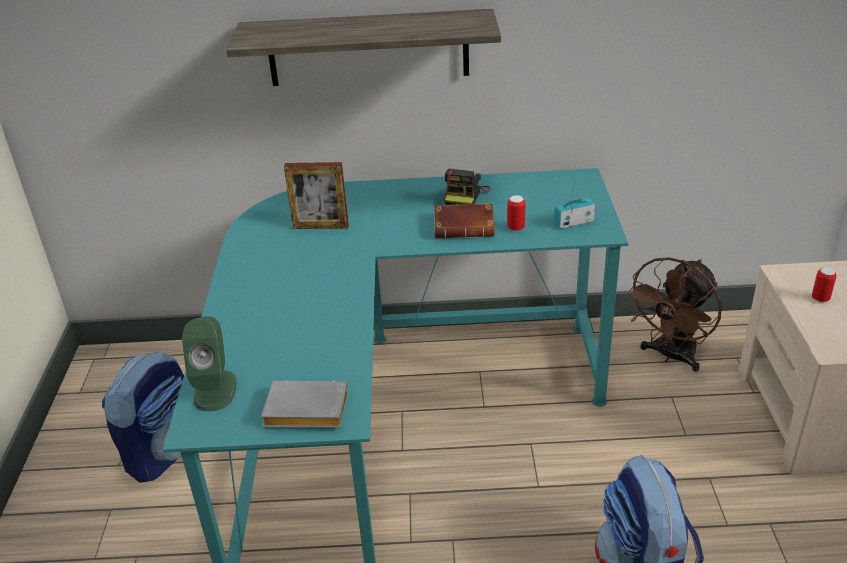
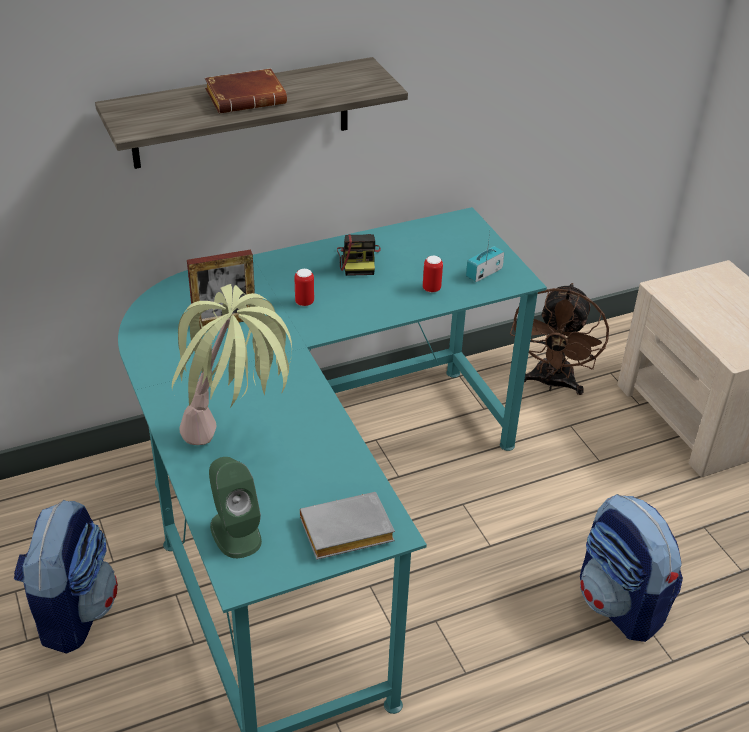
camera: 25 degrees left, 5 degrees up
brown book [434,203,494,238] -> brown book moved to [205,68,287,114]
can [812,267,836,302] -> can moved to [294,269,314,306]
none -> potted plant [172,284,292,445]

